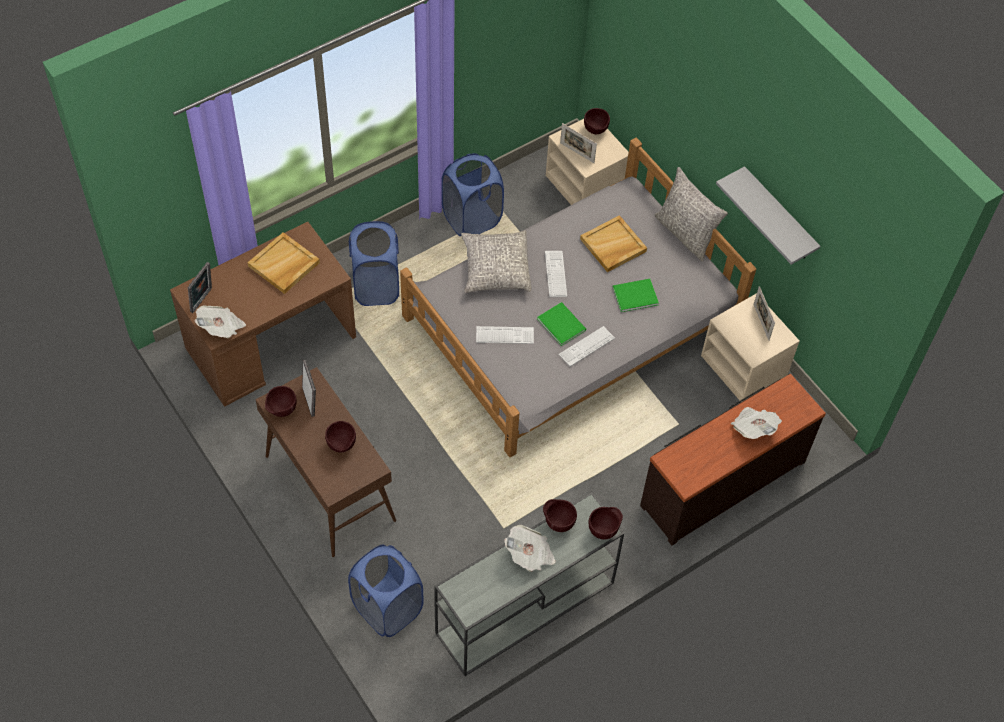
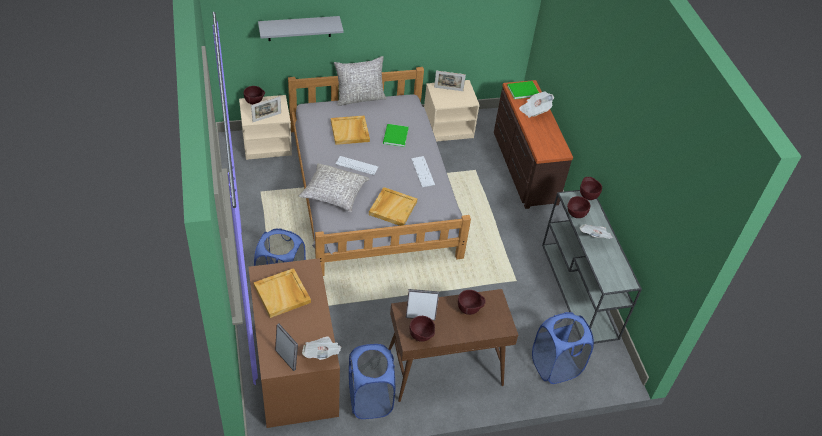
camera: 70 degrees left, 10 degrees down
blue laundry basket [442,153,504,236] -> blue laundry basket moved to [349,344,395,419]
keyboard [476,326,534,344] -> beige tray [369,187,417,226]
green book [537,302,586,346] -> green book moved to [507,81,539,99]
grey shelf [716,166,820,265] -> grey shelf moved to [258,16,344,41]

